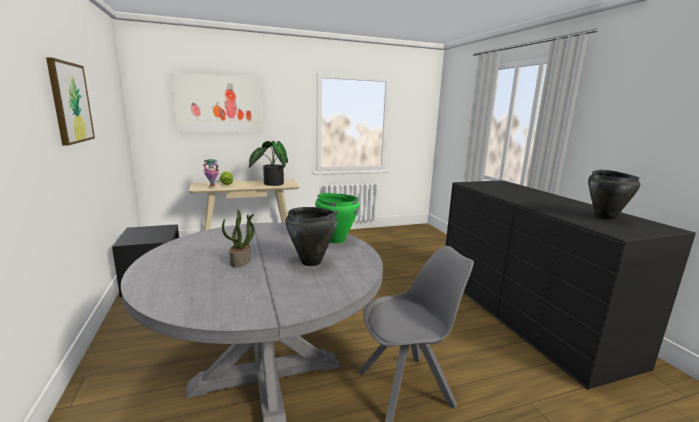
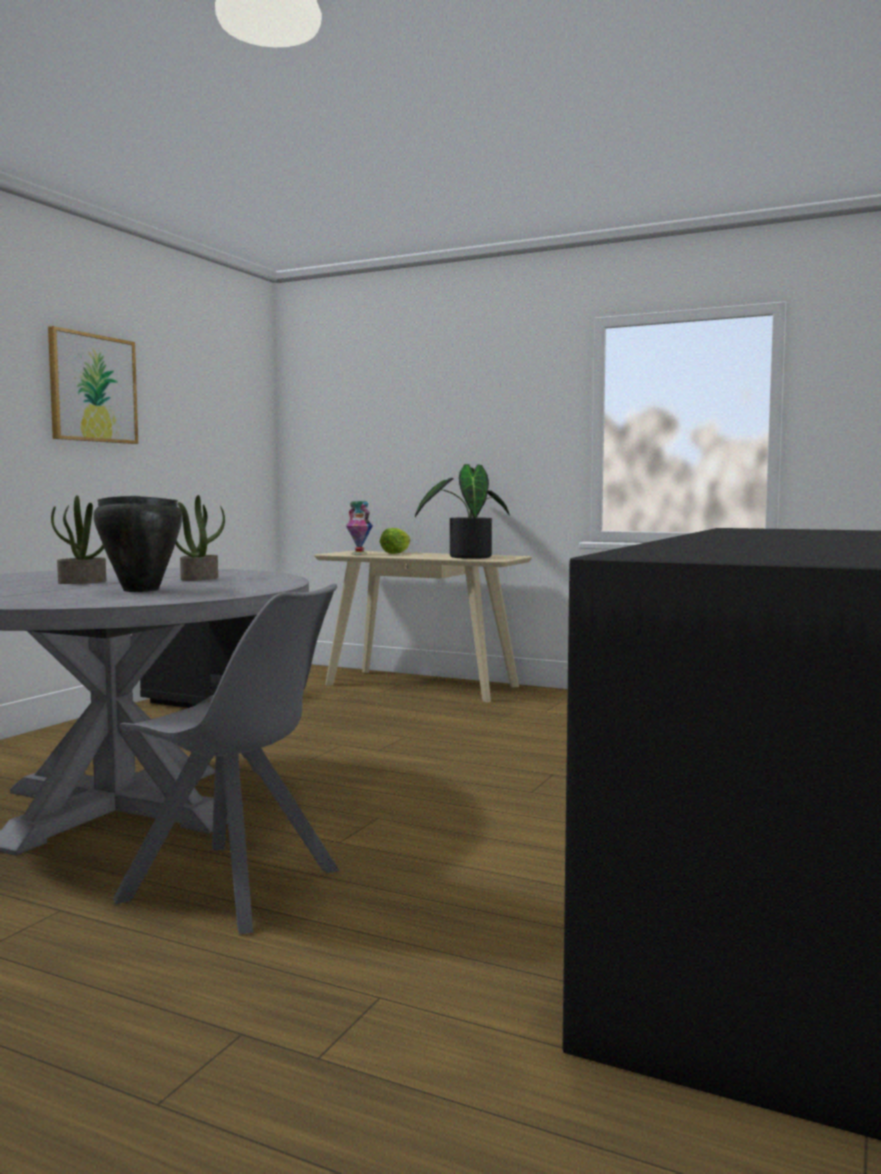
camera: 45 degrees right, 10 degrees down
picture [171,73,262,132] -> none
green cooking pot [315,193,360,243] -> none
black cooking pot [588,170,640,220] -> none
none -> potted plant [175,495,225,581]

